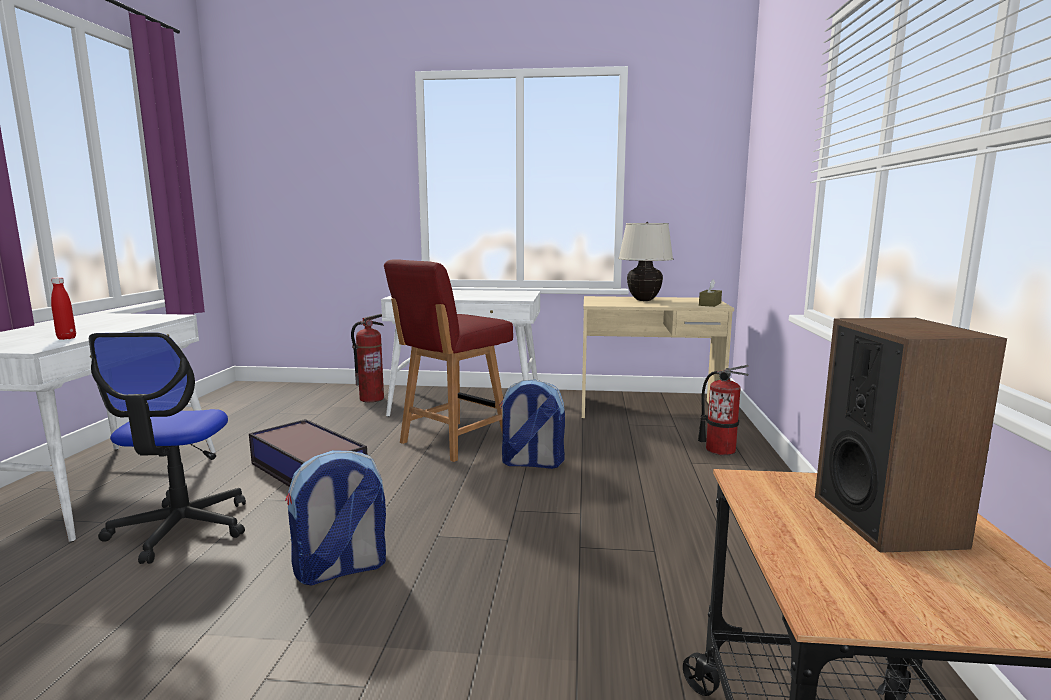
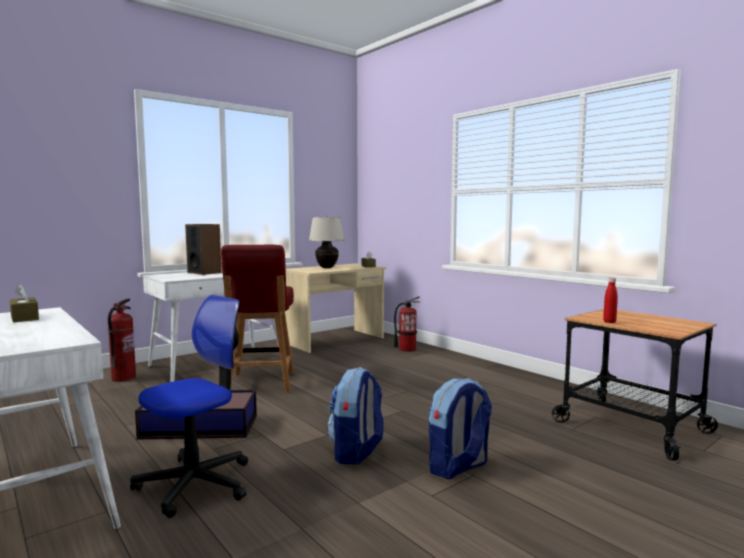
camera: 45 degrees left, 5 degrees down
red bottle [51,277,76,340] -> red bottle moved to [603,278,618,323]
office chair [89,332,246,564] -> office chair turned 90 degrees counterclockwise [130,295,248,518]
backpack [499,379,565,469] -> backpack moved to [429,378,492,479]
speaker [815,318,1007,553] -> speaker moved to [185,224,222,275]
none -> brown tissue box [10,284,39,322]

